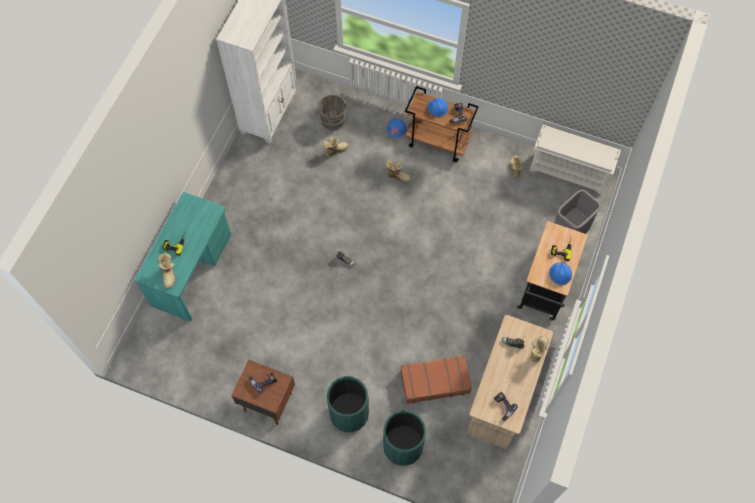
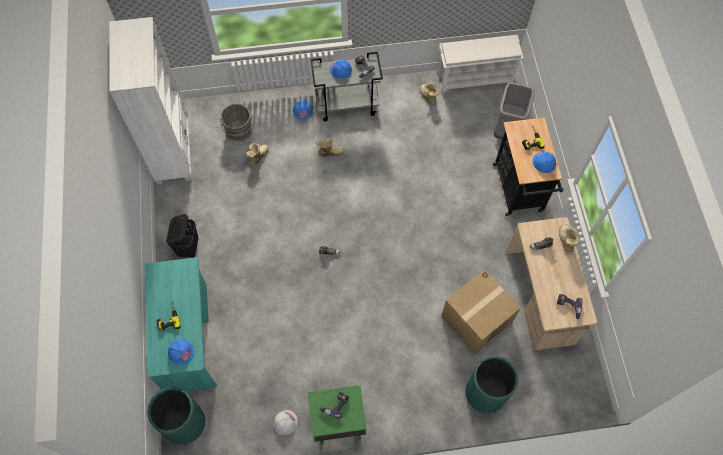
camera: 30 degrees left, 0 degrees up
boot [158,252,175,288] -> blue hard hat [168,339,194,365]
brown nightstand [231,360,295,425] -> green nightstand [308,385,367,445]
green trash can [327,376,369,432] -> green trash can moved to [147,387,205,445]
brown suitcase [400,355,472,404] -> cardboard box [441,270,521,353]
brown cart [405,86,479,162] -> grey cart [310,51,383,121]
none -> black laundry basket [166,214,199,258]
none -> white hard hat [273,410,298,435]

